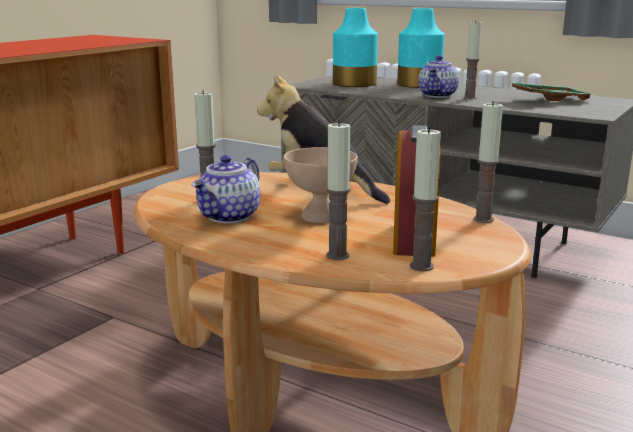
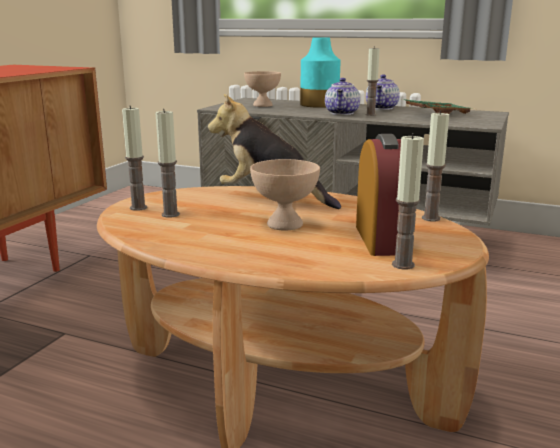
camera: 10 degrees left, 0 degrees up
teapot [192,155,260,223] -> teapot moved to [366,74,400,110]
candle [326,121,351,260] -> candle moved to [122,105,147,211]
turquoise vase [333,8,378,87] -> beige bowl [244,71,281,107]

